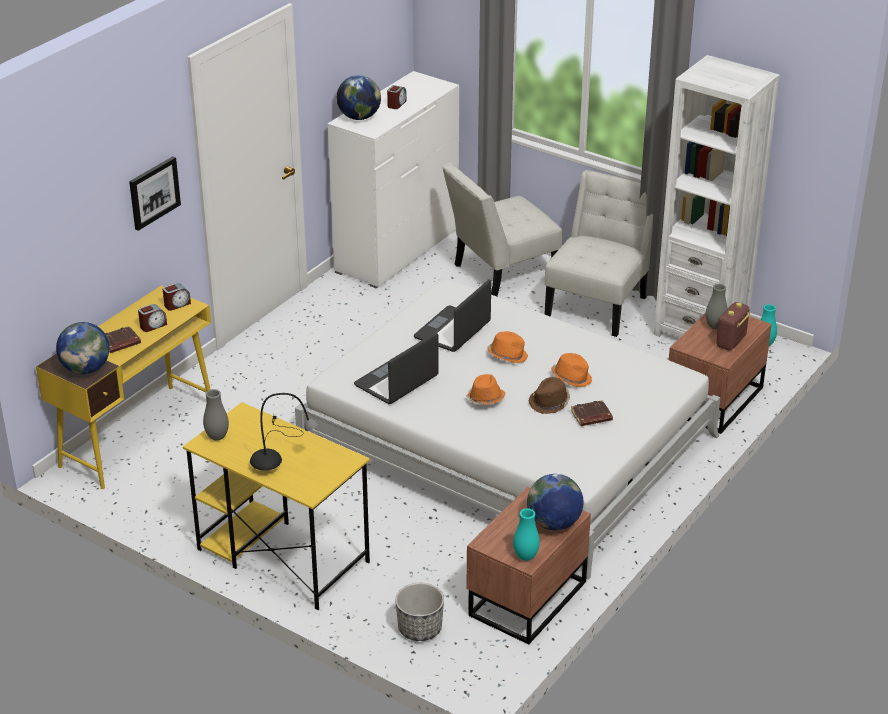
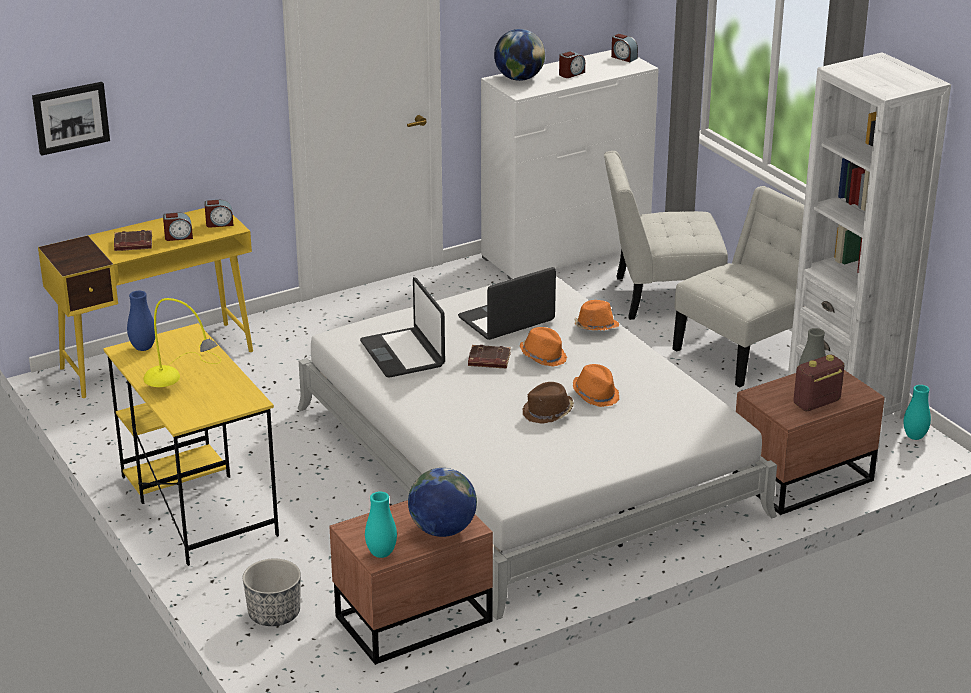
camera: 25 degrees right, 5 degrees down
globe [56,322,110,374] -> none
picture [129,156,181,231] -> picture moved to [32,82,110,156]
grey vase [203,389,229,441] -> blue vase [127,291,155,351]
black table lamp [250,393,319,471] -> yellow table lamp [143,298,221,387]
laptop [354,332,439,404] -> laptop turned 90 degrees counterclockwise [360,277,445,378]
orange hat [466,374,506,405] -> orange hat moved to [574,300,619,331]
brown book [571,400,613,426] -> brown book moved to [468,345,511,368]
none -> alarm clock [611,34,638,62]

